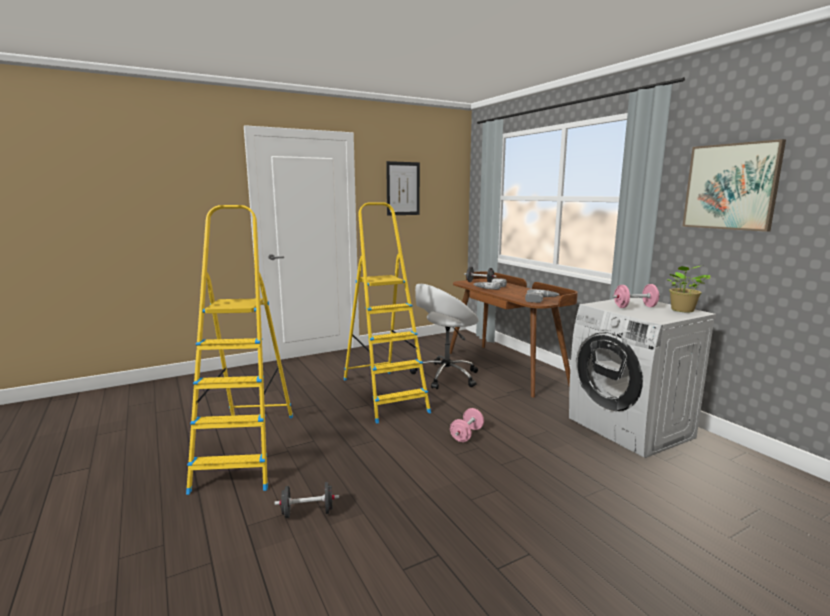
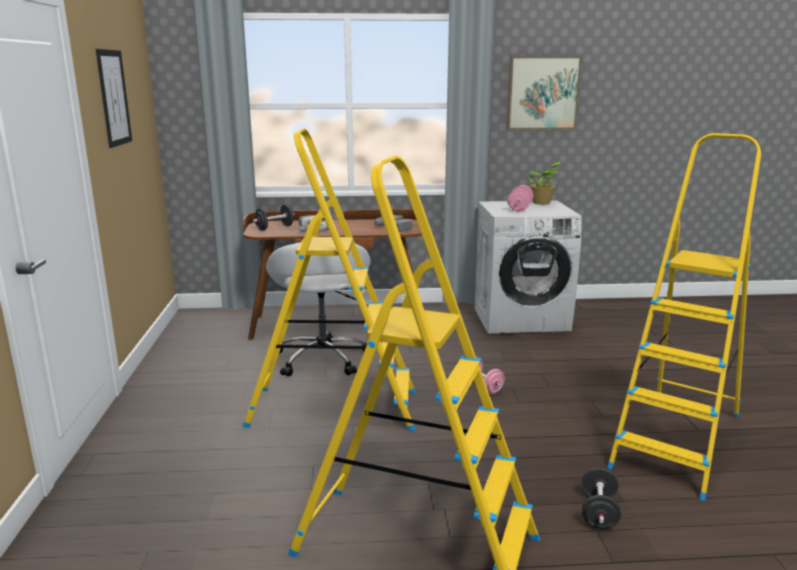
camera: 65 degrees left, 5 degrees up
none -> yellow step ladder [607,133,761,501]

